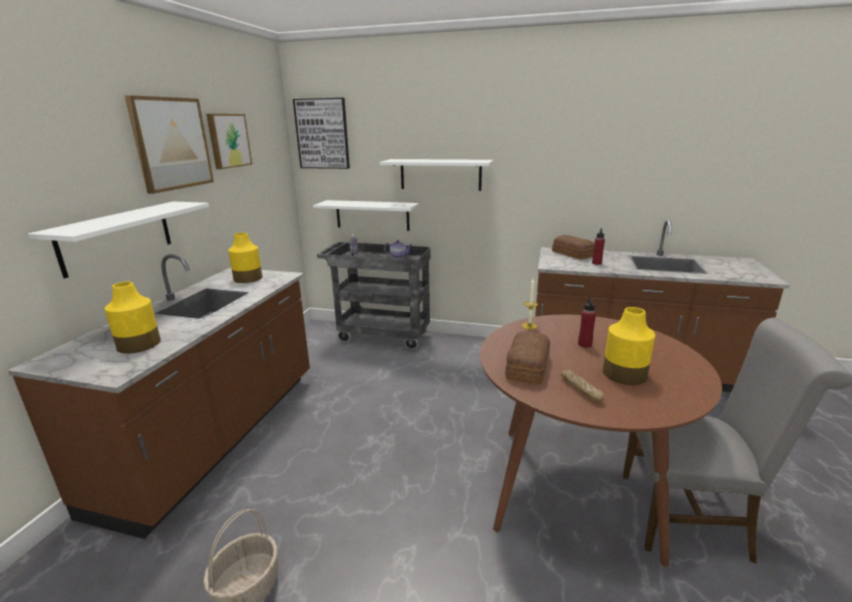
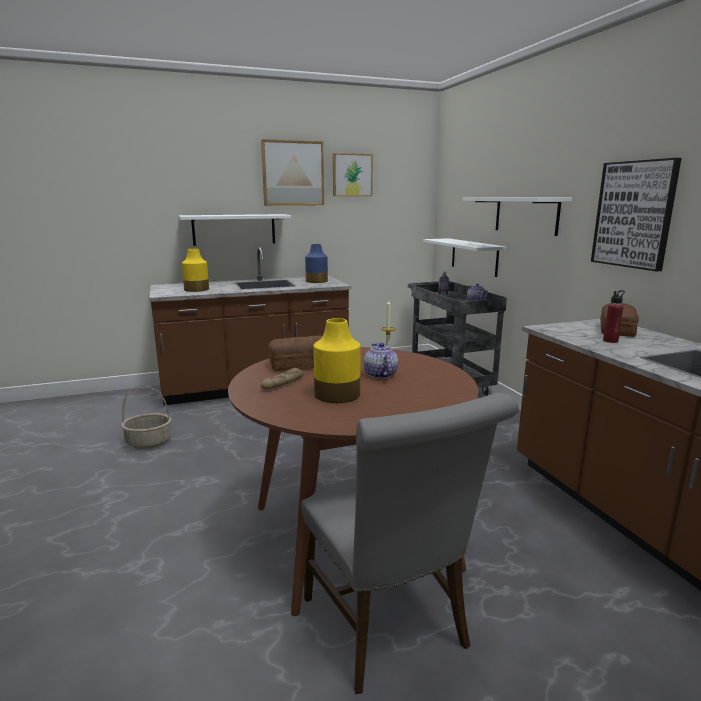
camera: 55 degrees right, 5 degrees down
yellow vase [228,233,262,283] -> blue vase [305,244,328,283]
picture [293,98,350,169] -> picture moved to [591,158,682,271]
red bottle [578,297,596,348] -> teapot [364,342,398,379]

